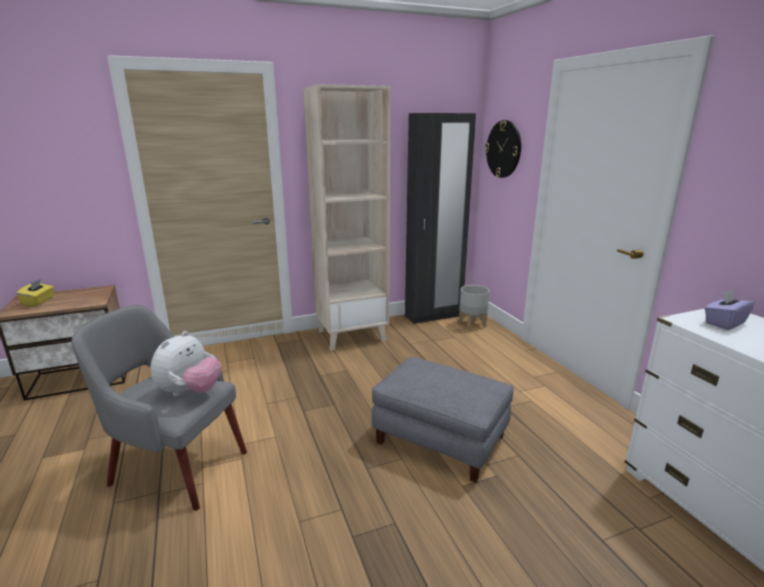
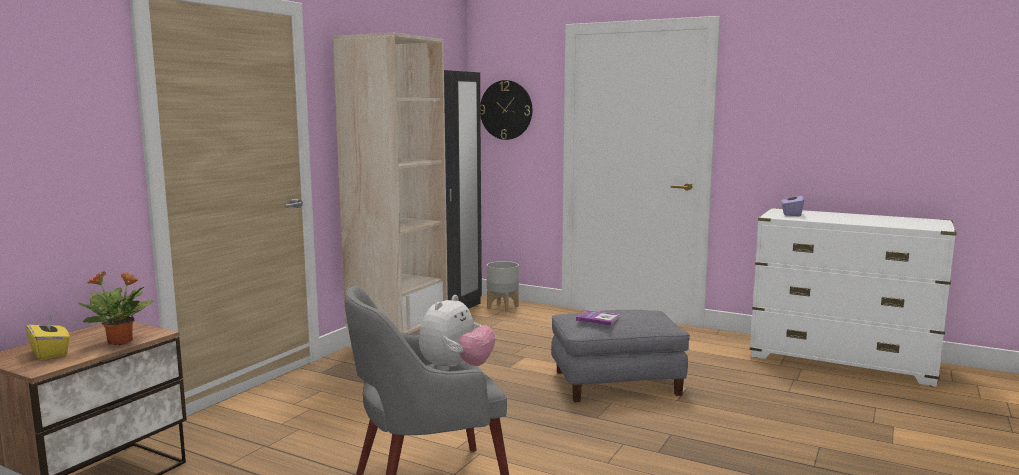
camera: 40 degrees left, 10 degrees down
plush toy [151,331,221,396] -> plush toy turned 45 degrees clockwise [419,295,495,371]
none -> potted plant [77,271,154,345]
none -> book [576,310,620,326]

